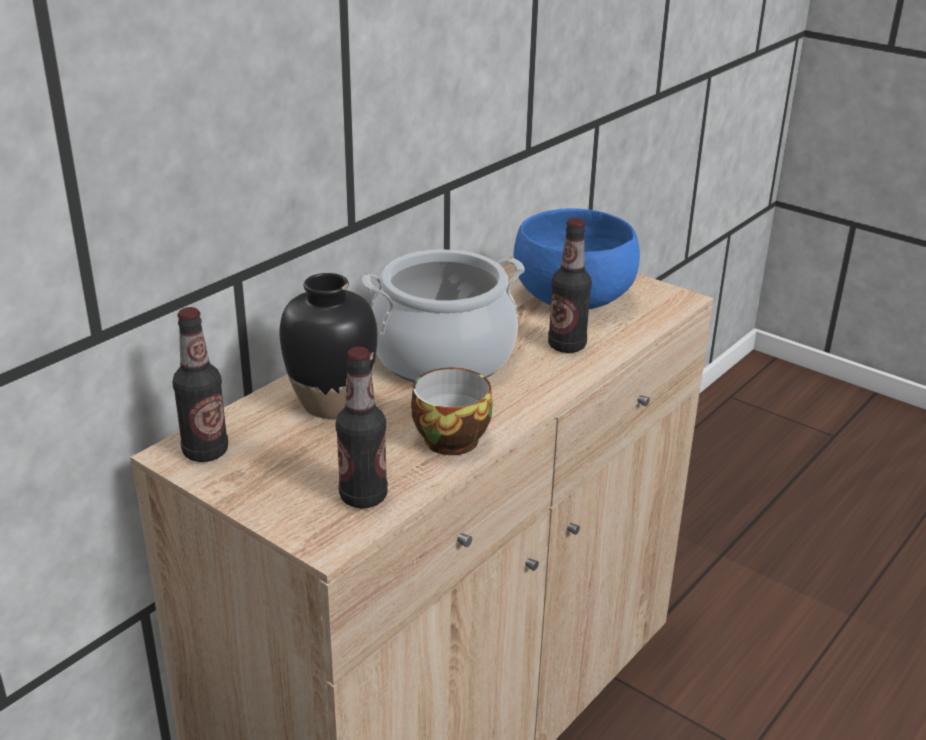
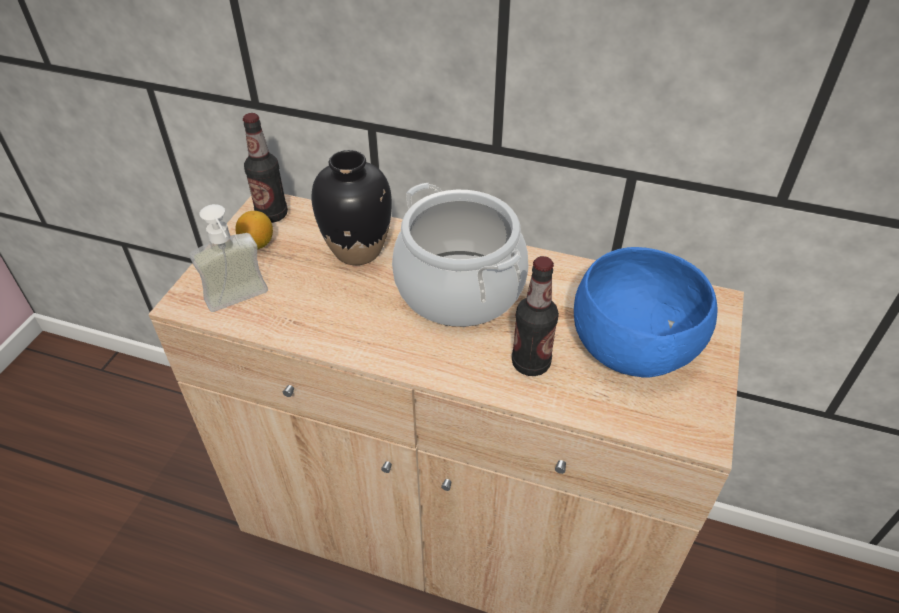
camera: 70 degrees right, 15 degrees up
bottle [336,347,388,508] -> soap dispenser [189,204,268,312]
cup [411,368,493,455] -> none
none -> lemon [236,211,273,249]

